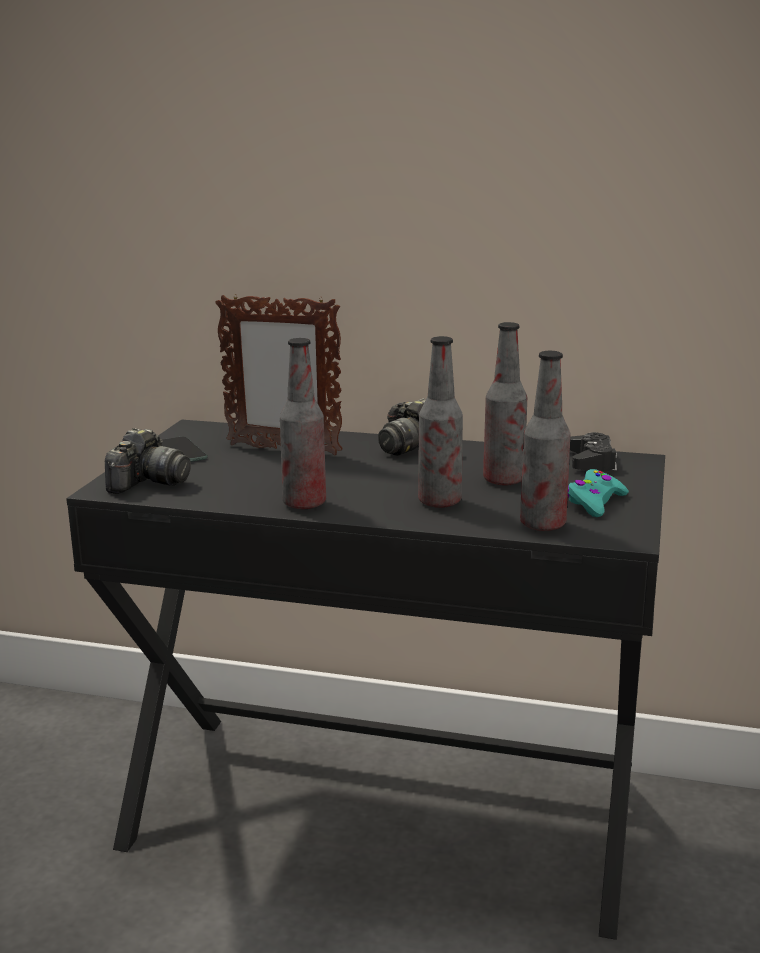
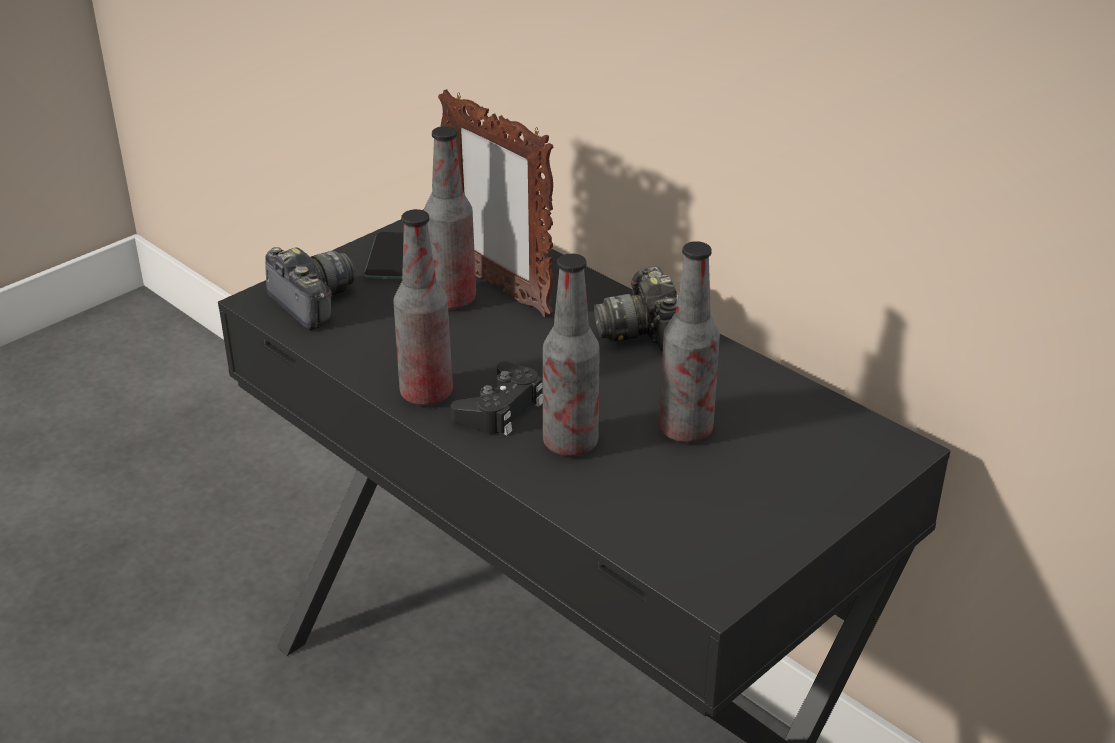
camera: 30 degrees right, 15 degrees up
camera [105,428,191,494] -> camera turned 90 degrees counterclockwise [265,247,355,330]
bottle [520,351,570,531] -> bottle moved to [424,126,476,309]
turquoise game controller [568,469,629,517] -> none
black game controller [570,432,617,472] -> black game controller moved to [451,361,543,435]

